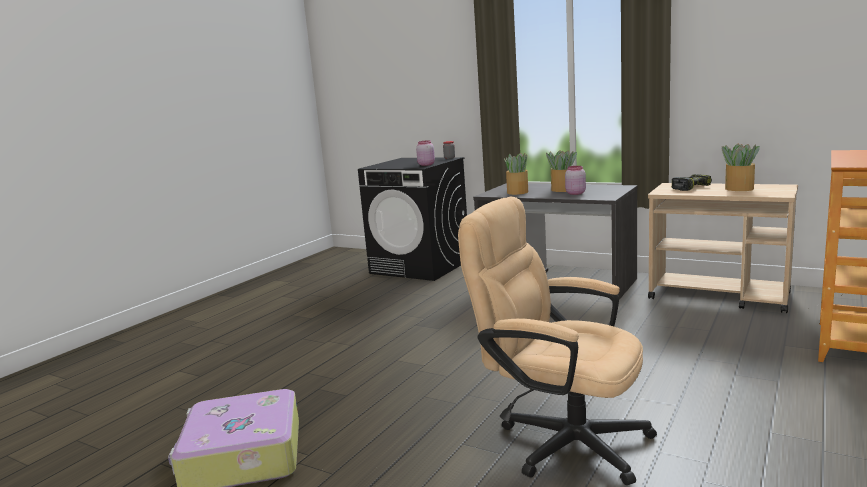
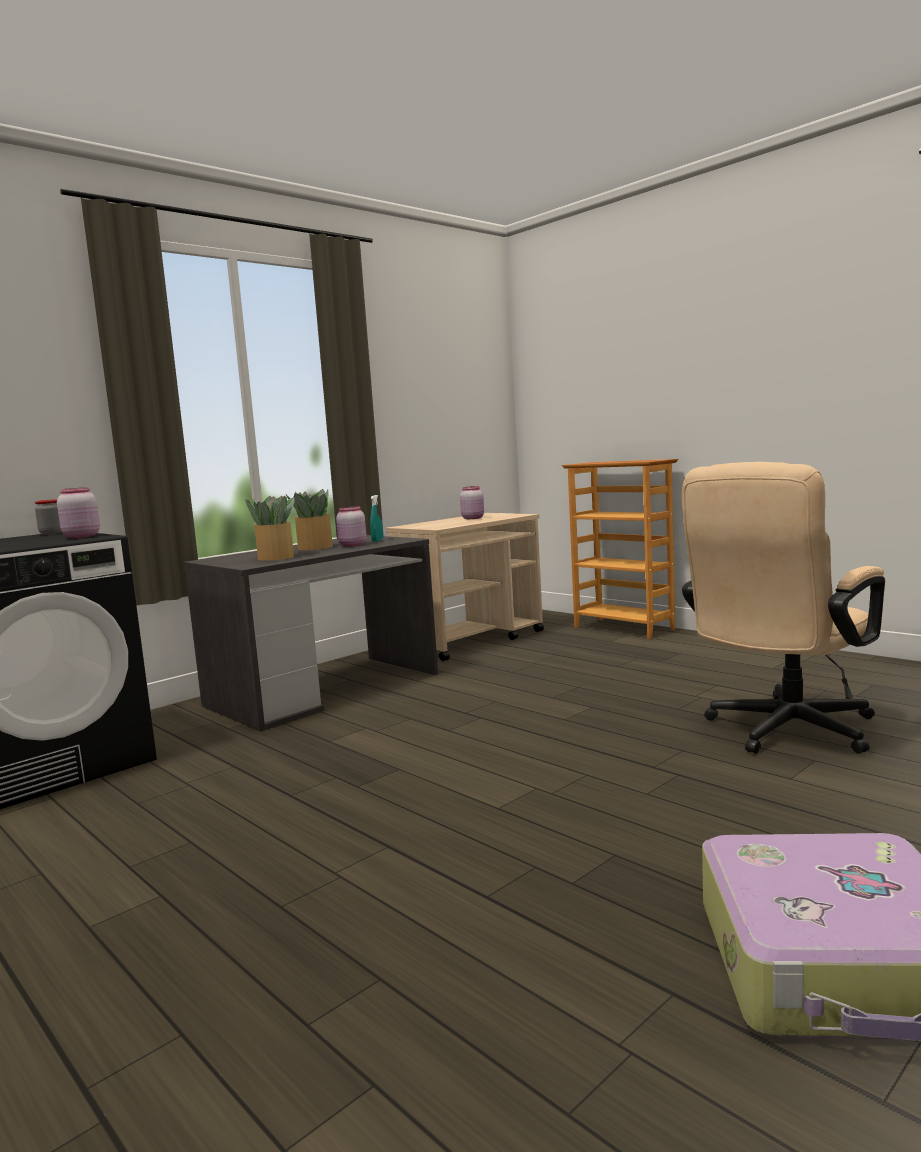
camera: 75 degrees left, 5 degrees down
power drill [672,174,712,191] -> none
potted plant [722,144,760,191] -> pink jar [460,486,484,519]
none -> turquoise spray bottle [370,495,383,542]

